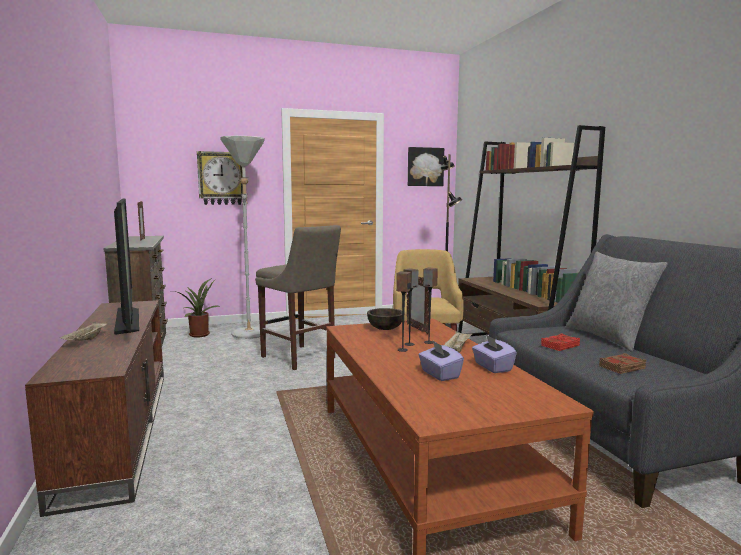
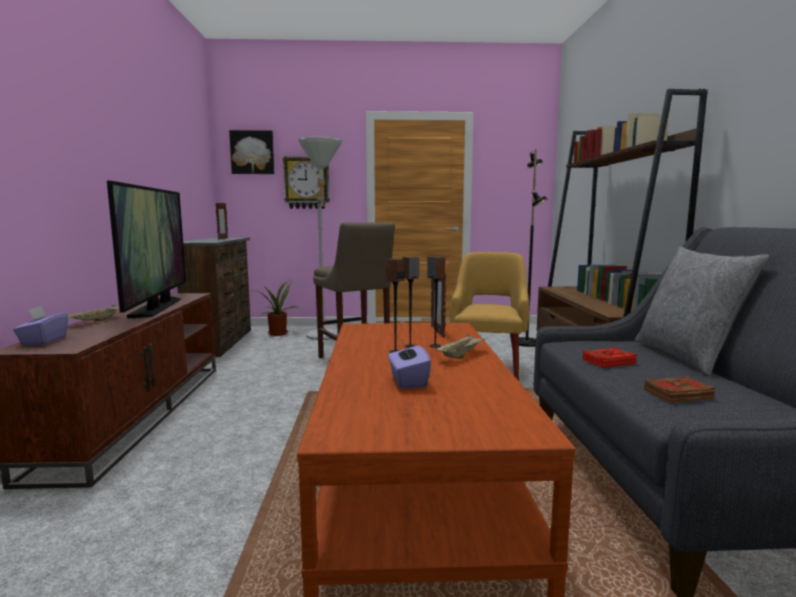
camera: 15 degrees right, 0 degrees up
brown bowl [367,308,402,330] -> none
picture [408,147,444,186] -> picture moved to [229,130,274,174]
purple tissue box [472,334,517,373] -> purple tissue box moved to [13,306,68,346]

